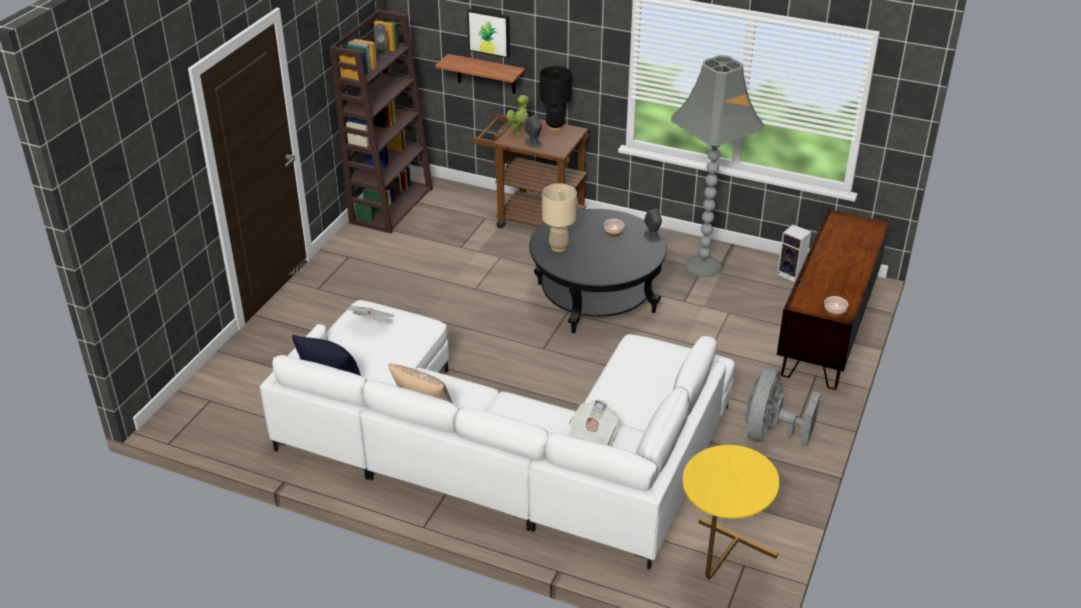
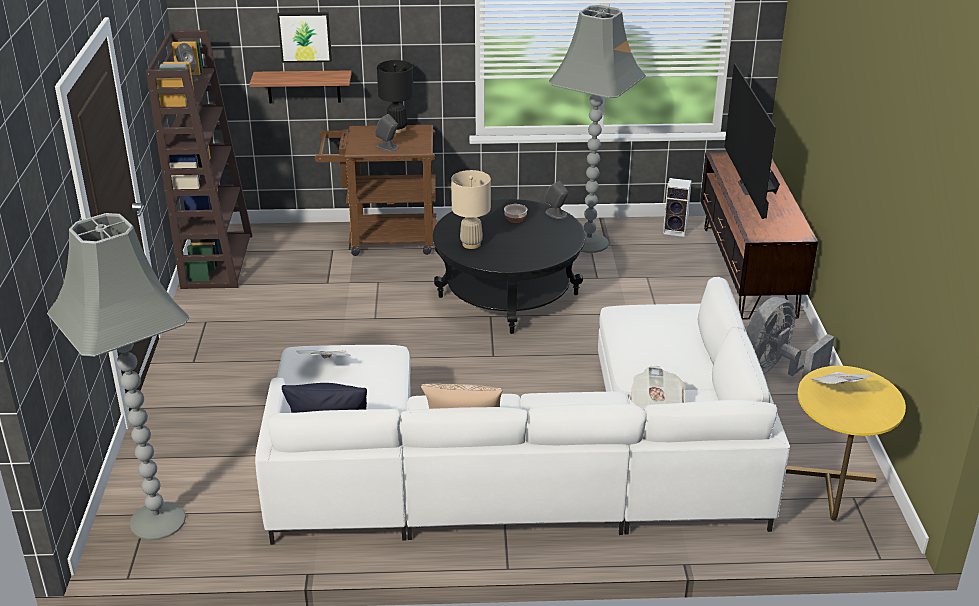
camera: 25 degrees left, 5 degrees down
potted plant [507,95,529,134] -> none
grey fan [745,367,821,445] -> grey fan turned 45 degrees clockwise [746,297,834,379]
bowl [824,296,849,317] -> none
none -> grey floor lamp [47,213,190,540]
none -> television [725,63,780,219]
none -> newspaper [812,372,873,384]

